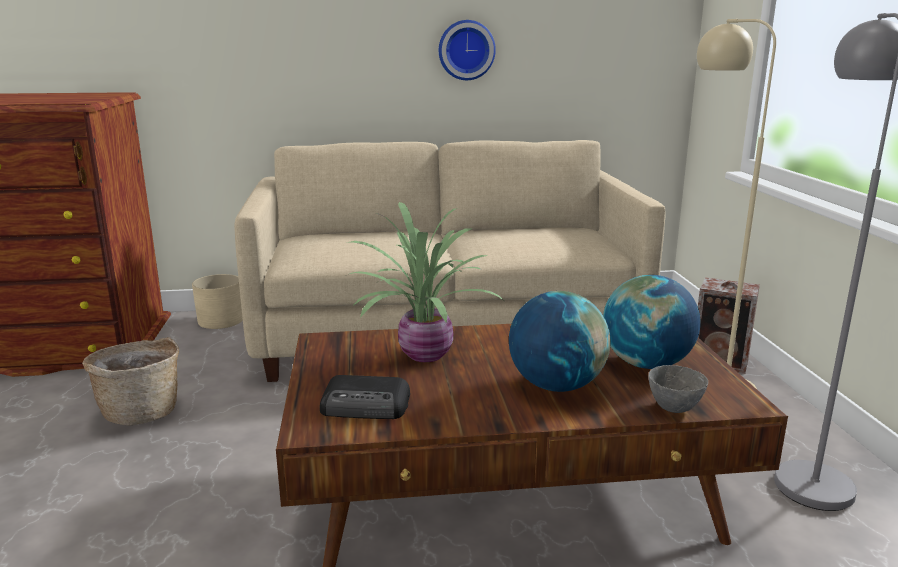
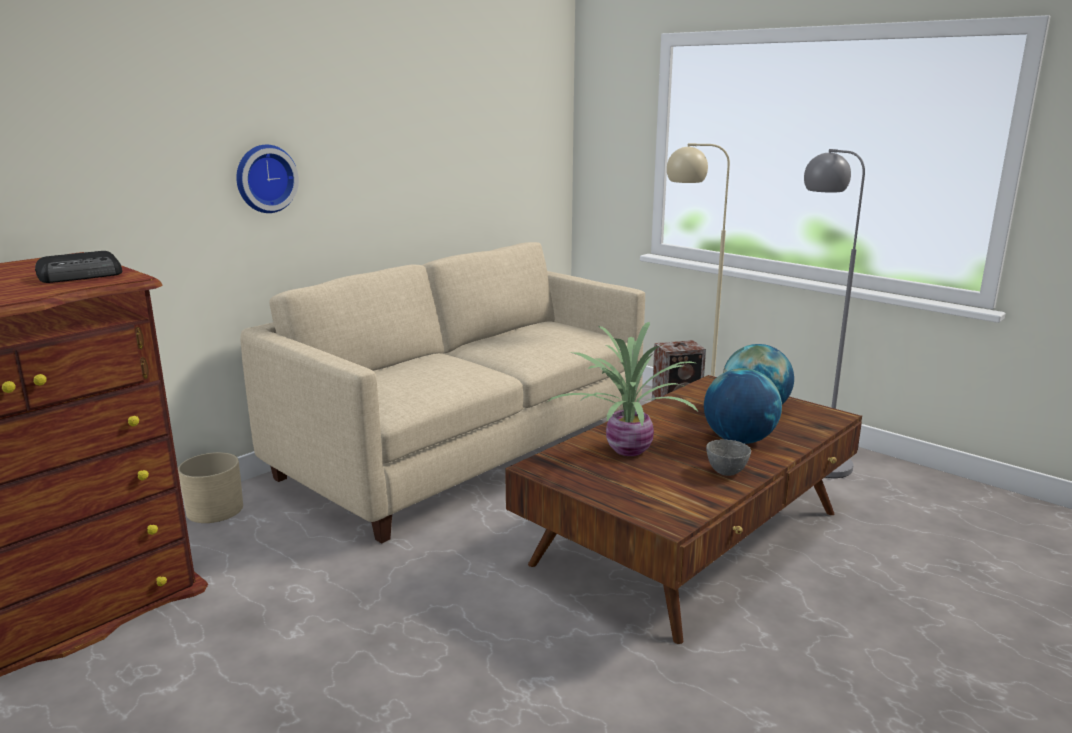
camera: 40 degrees left, 0 degrees up
basket [82,337,179,425] -> none
radio [320,375,410,419] -> radio moved to [35,251,122,283]
wall clock [439,20,496,80] -> wall clock moved to [236,145,299,213]
grey bowl [648,365,708,413] -> grey bowl moved to [706,439,751,476]

